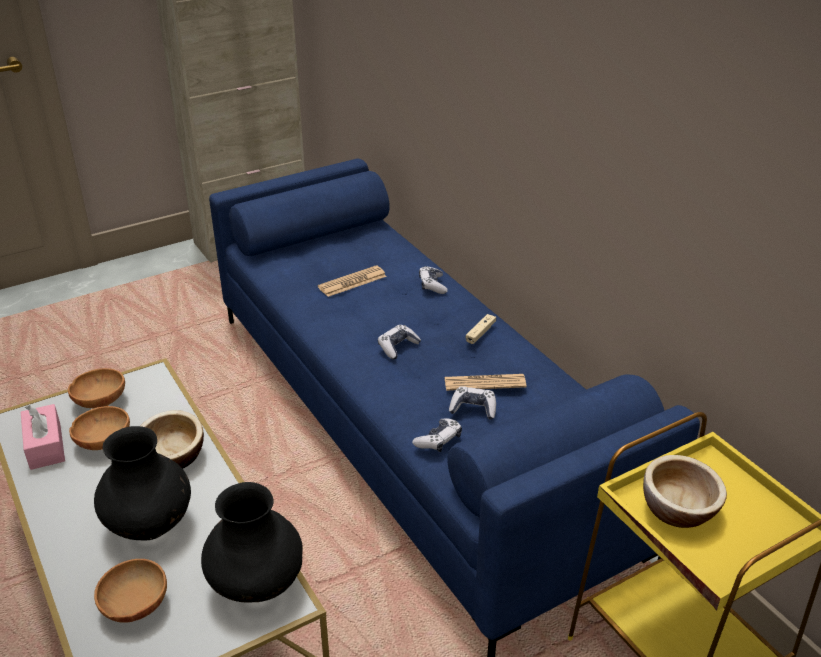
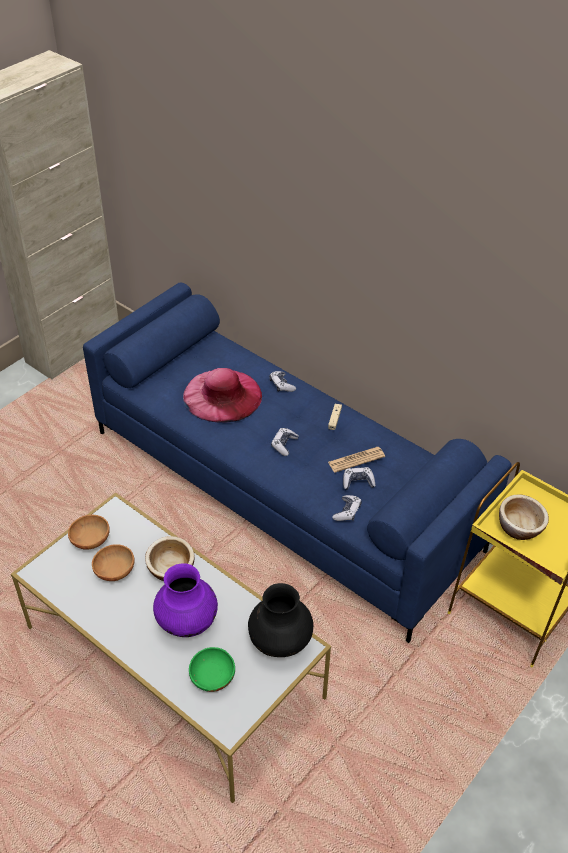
camera: 20 degrees left, 10 degrees up
pink tissue box [21,404,65,470] -> none
black vase [94,426,191,540] -> purple vase [153,563,218,637]
brown bowl [94,559,167,623] -> green bowl [189,647,235,692]
newspaper [318,265,387,297] -> pink hat [183,368,262,422]

